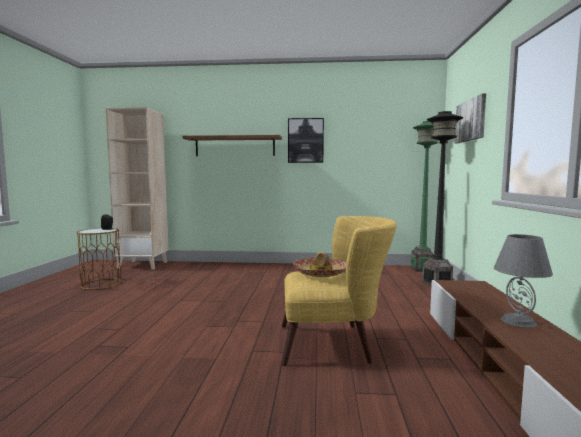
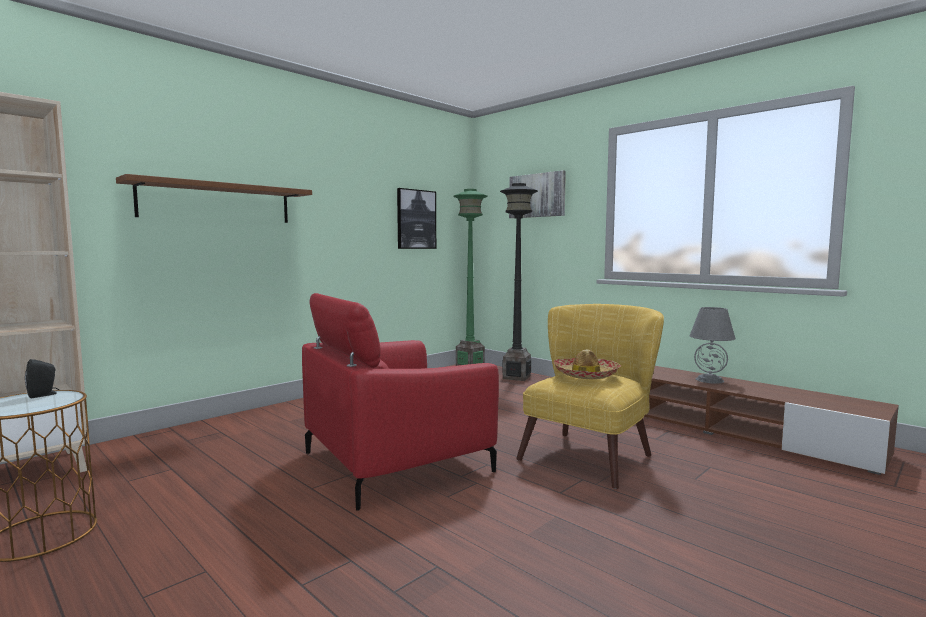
camera: 50 degrees left, 0 degrees up
picture [288,118,324,163] -> picture moved to [397,188,436,249]
none -> red armchair [302,293,499,511]

